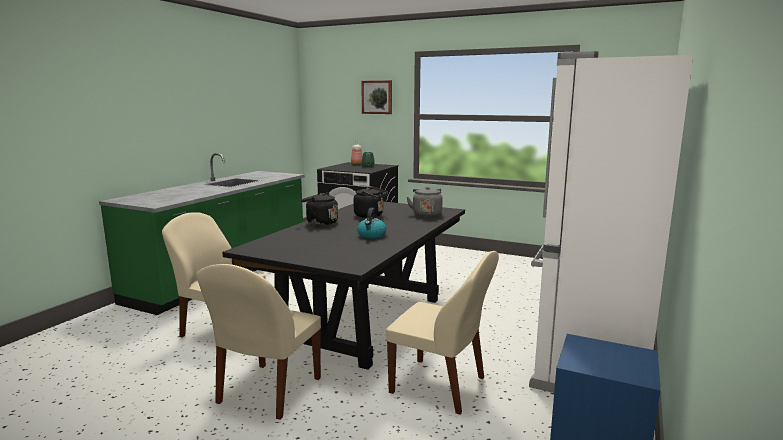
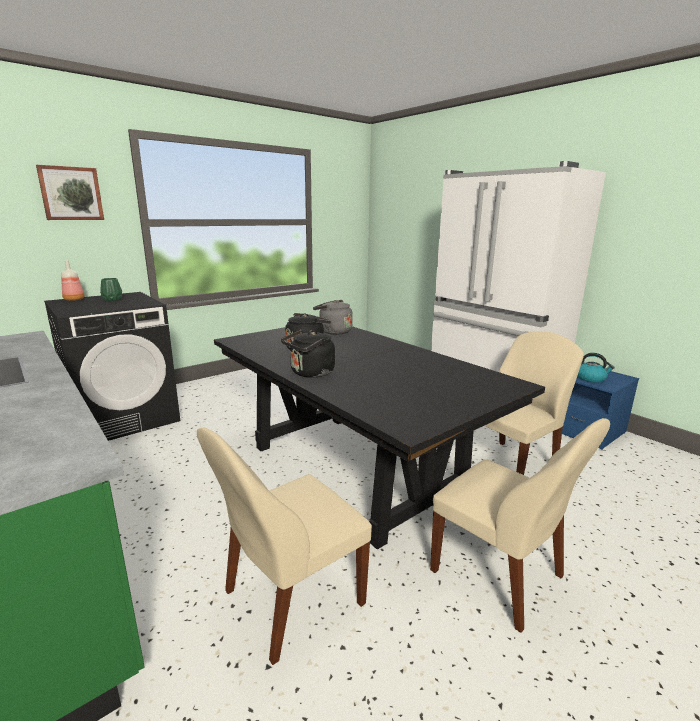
camera: 65 degrees left, 5 degrees up
kettle [357,208,387,238] -> kettle moved to [578,353,615,383]

